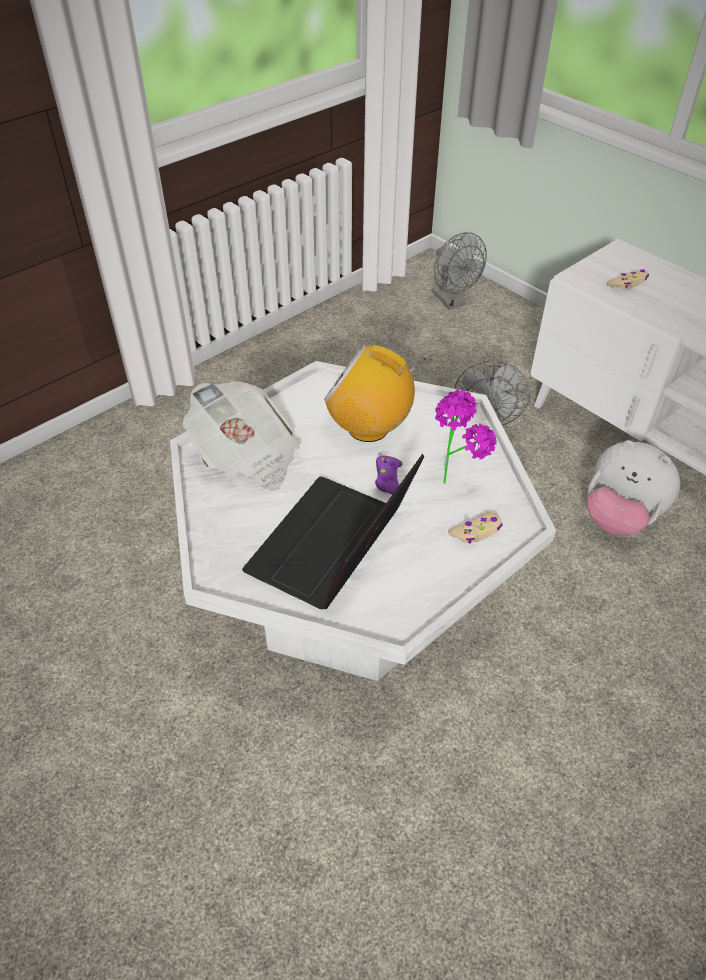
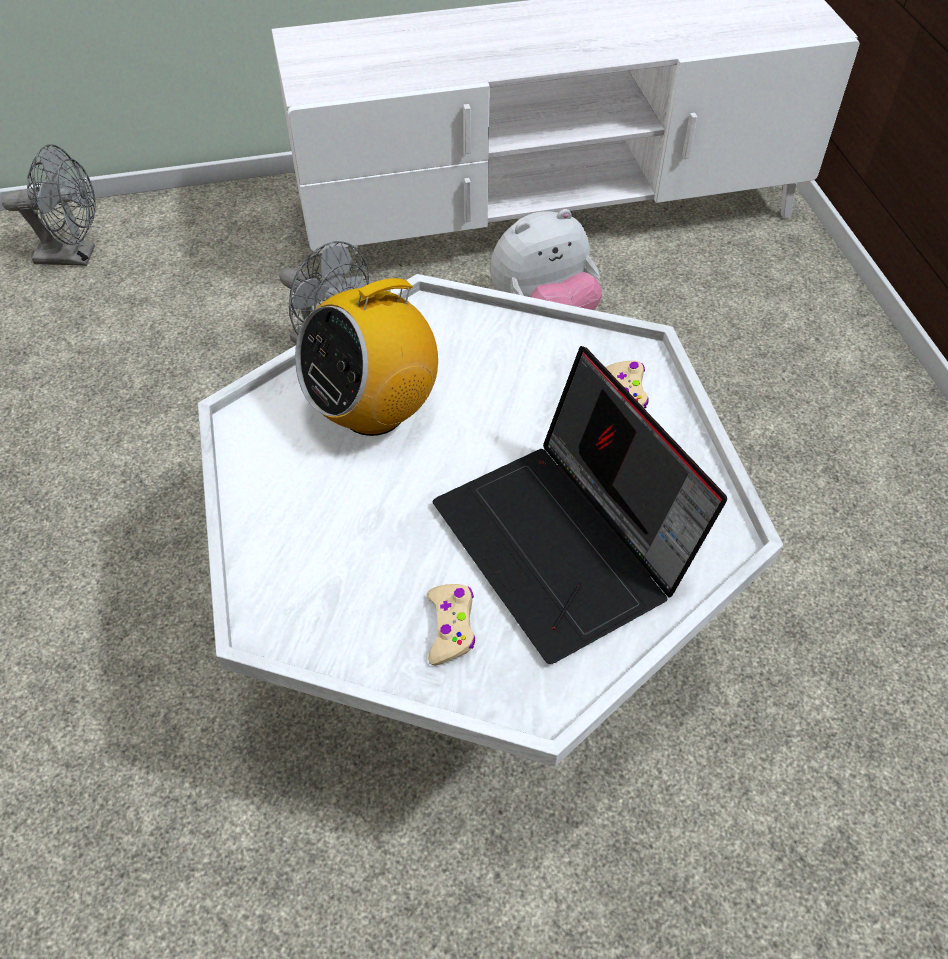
camera: 60 degrees left, 5 degrees up
newspaper [183,381,300,491] -> none
purple game controller [375,456,403,495] -> none
potted plant [435,390,497,483] -> none
beige game controller [607,269,649,289] -> beige game controller moved to [426,584,475,666]

